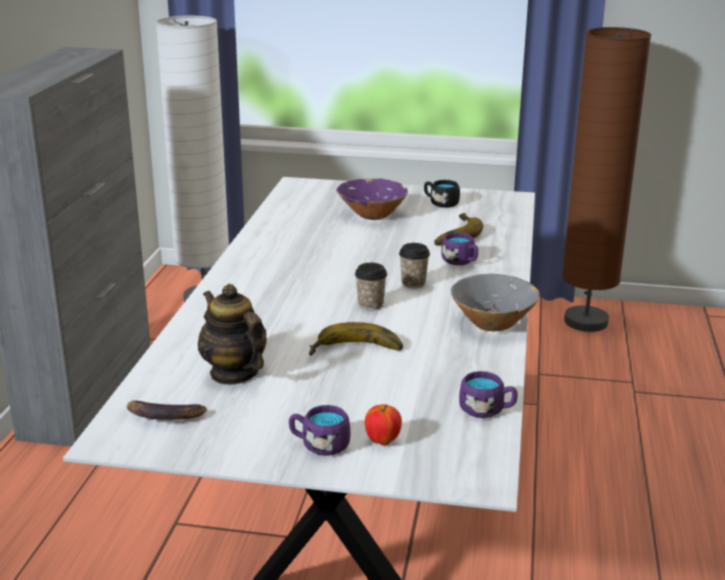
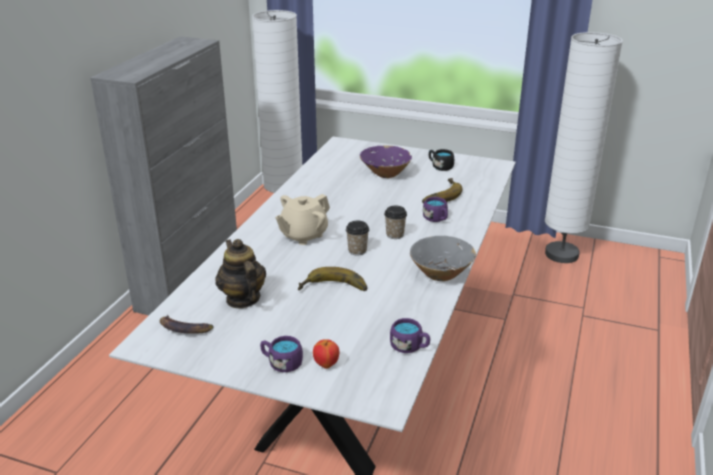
camera: 10 degrees right, 5 degrees up
brown floor lamp [562,27,651,332] -> white floor lamp [545,32,623,263]
none -> beige teapot [275,194,330,245]

